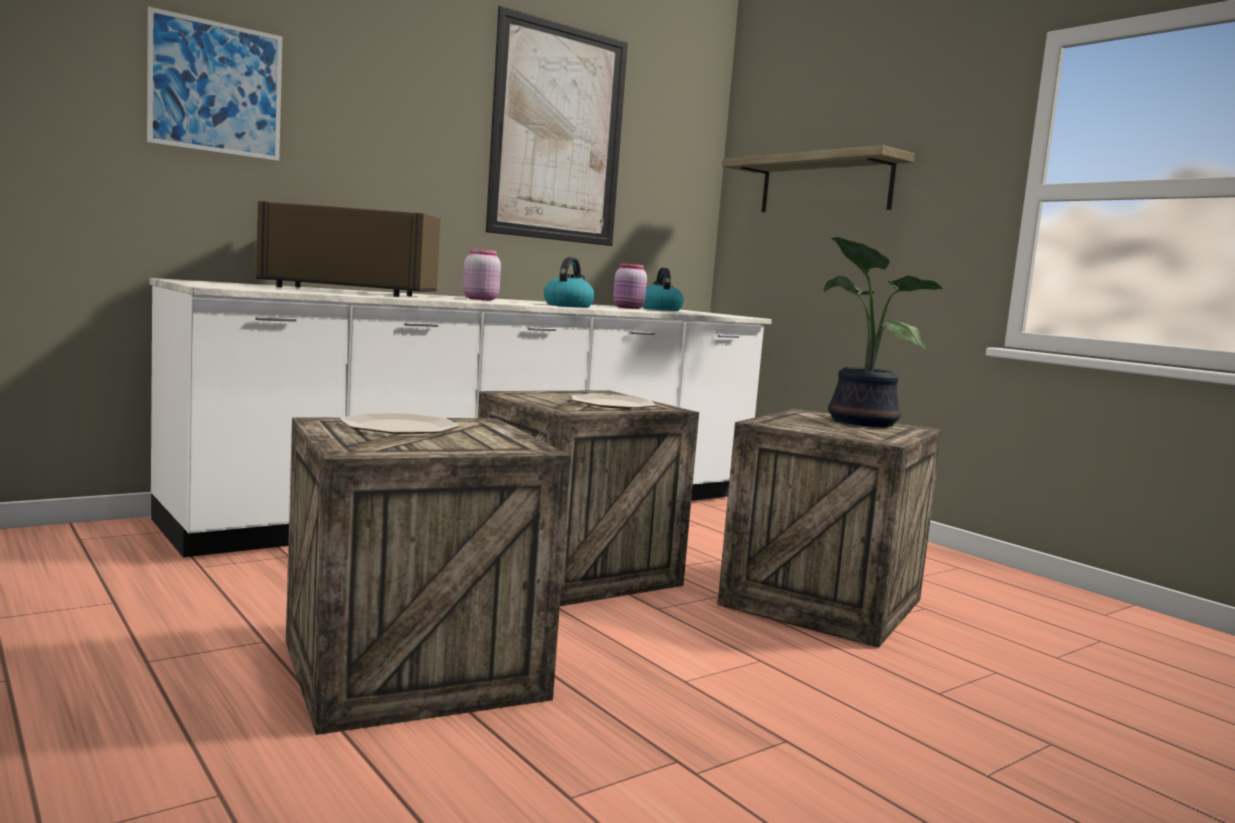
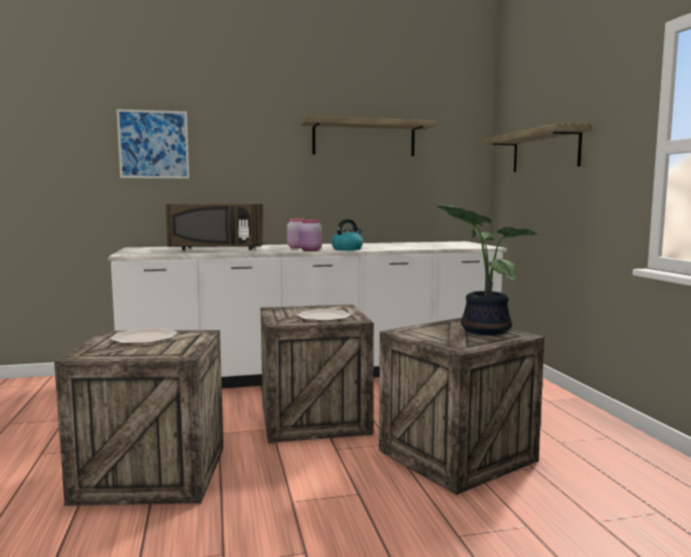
camera: 25 degrees right, 0 degrees up
brown microwave [256,201,440,297] -> brown microwave turned 150 degrees clockwise [166,203,264,250]
picture [486,6,628,246] -> shelf [300,116,437,156]
pink jar [613,264,647,309] -> pink jar moved to [299,219,322,251]
kettle [642,268,684,311] -> none

